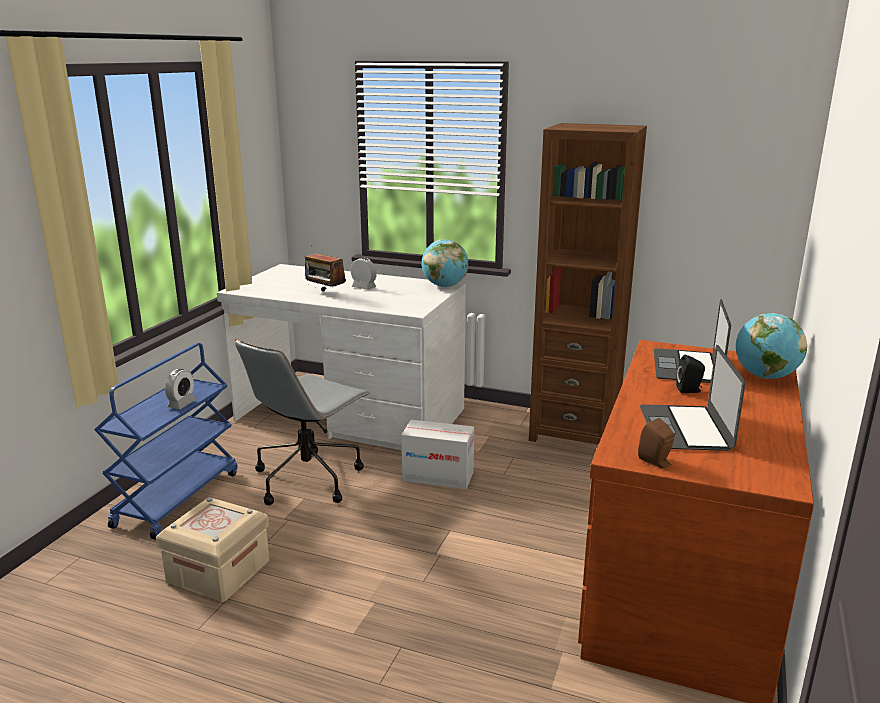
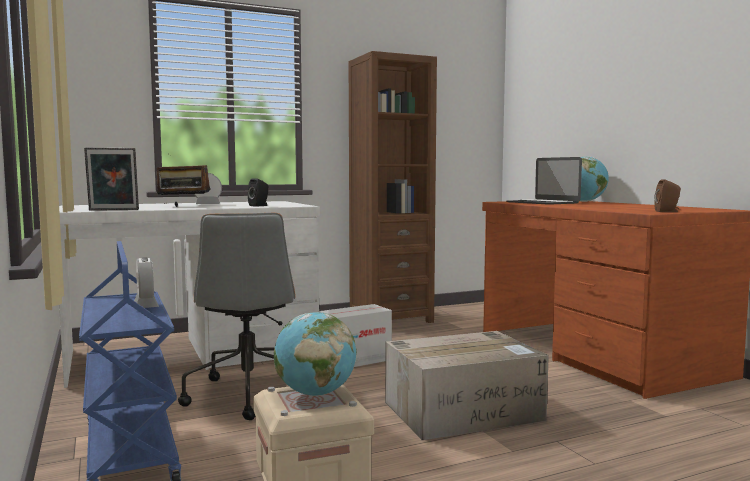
camera: 45 degrees left, 15 degrees down
globe [422,239,469,287] -> globe moved to [274,312,357,396]
laptop [640,345,745,451] -> none
black speaker [676,355,705,393] -> black speaker moved to [248,179,268,207]
none -> picture frame [84,148,139,211]
none -> cardboard box [385,331,549,440]

